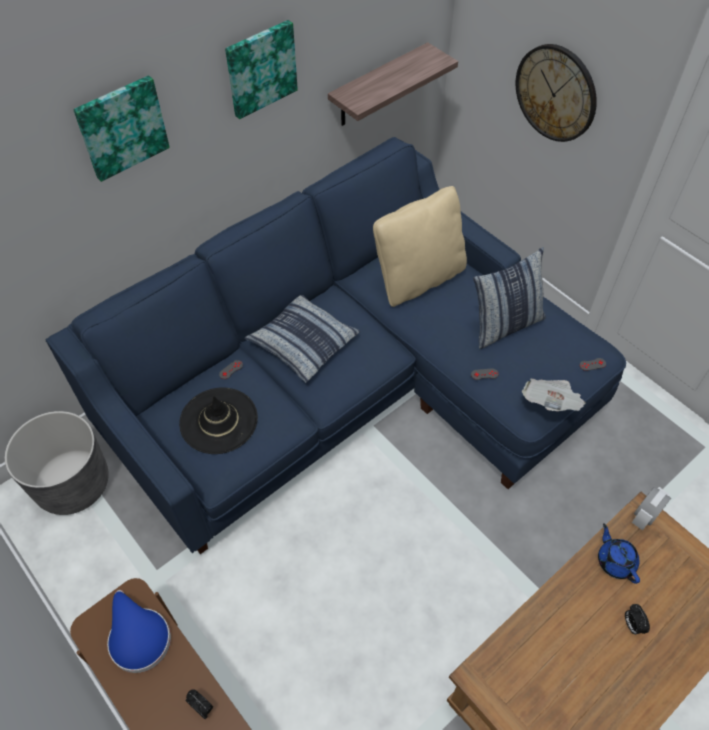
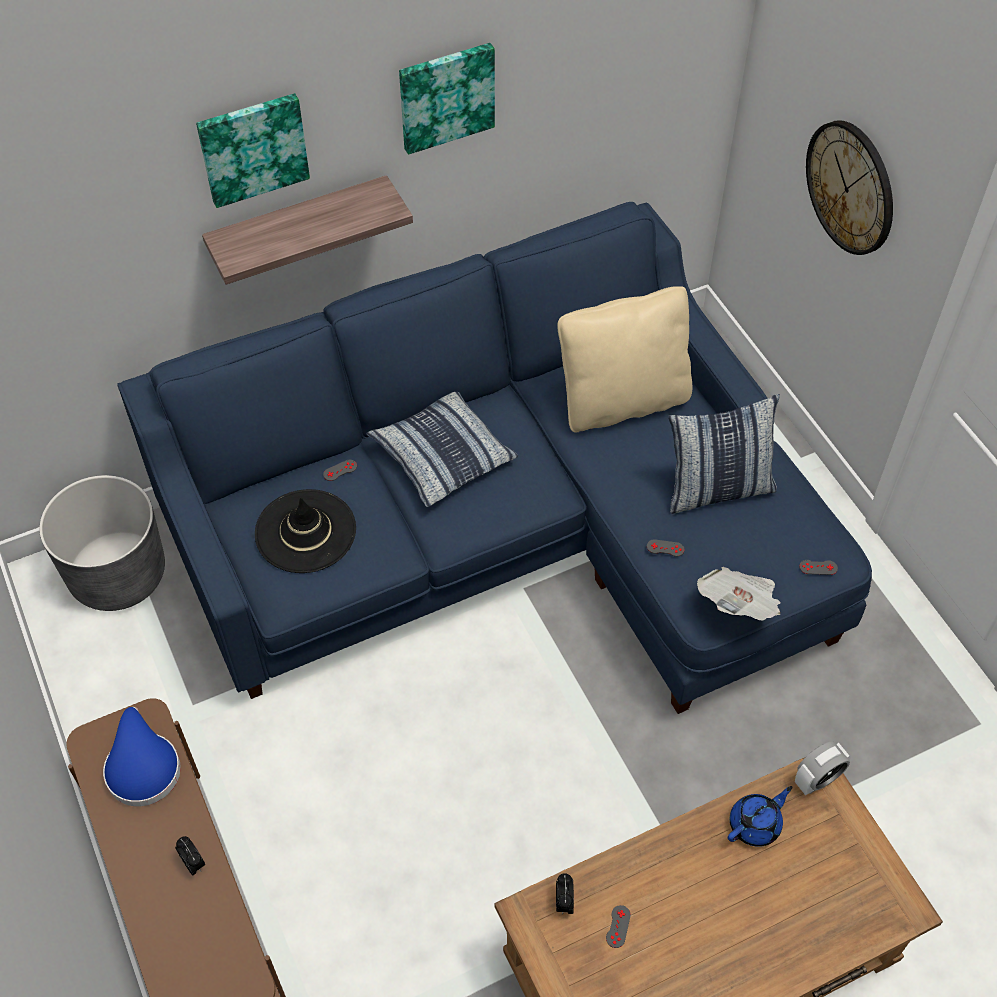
camera: 15 degrees right, 0 degrees up
shelf [328,42,458,126] -> shelf moved to [202,175,413,285]
blue teapot [598,523,640,584] -> blue teapot turned 60 degrees clockwise [728,786,792,847]
alarm clock [625,604,650,635] -> alarm clock moved to [556,873,574,915]
none -> grey game controller [606,905,631,948]

